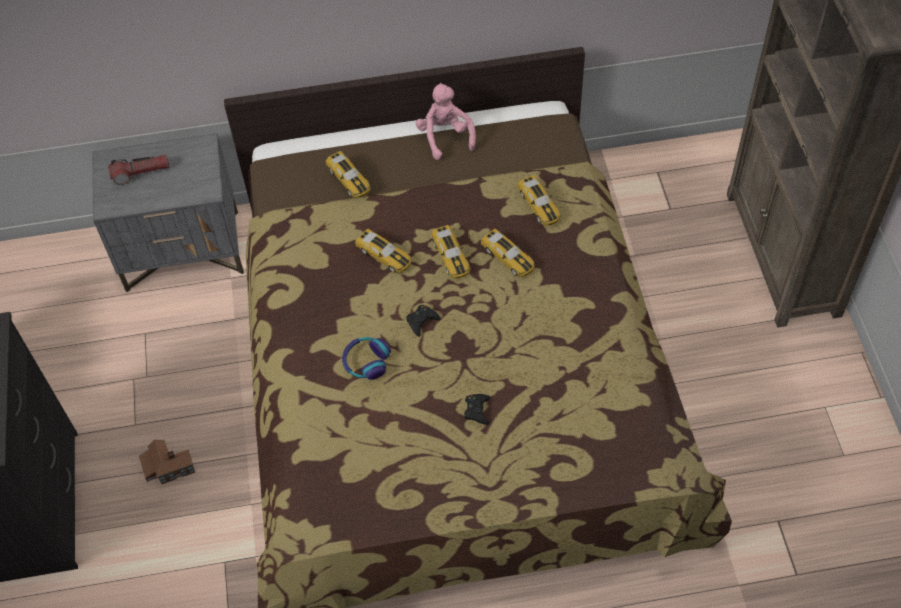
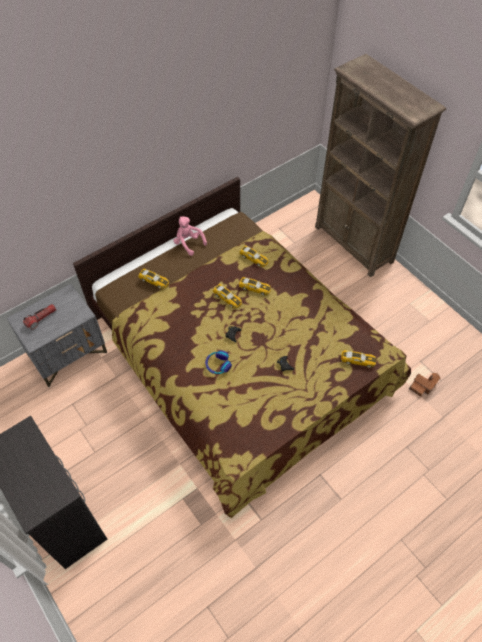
camera: 30 degrees left, 0 degrees up
toy house [139,440,195,484] -> toy house moved to [409,373,440,397]
toy car [355,229,411,273] -> toy car moved to [341,350,376,368]

